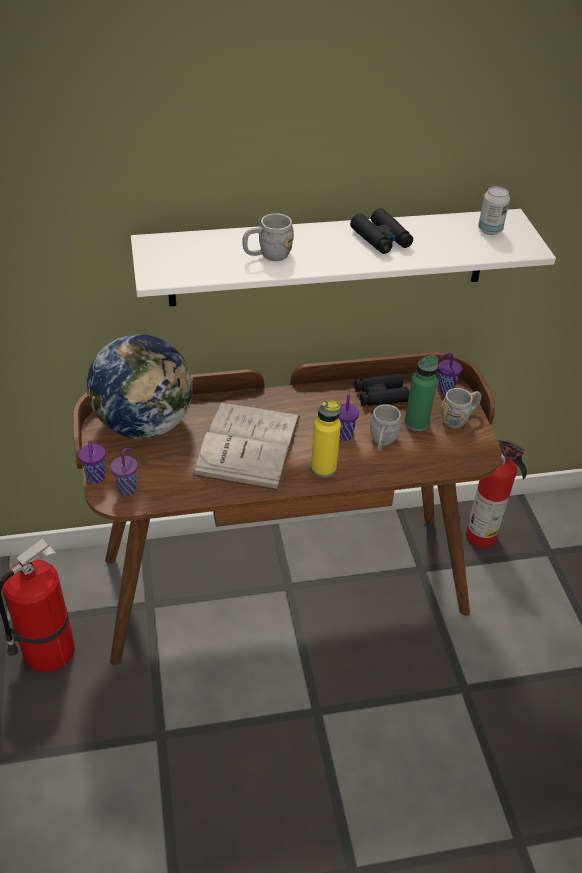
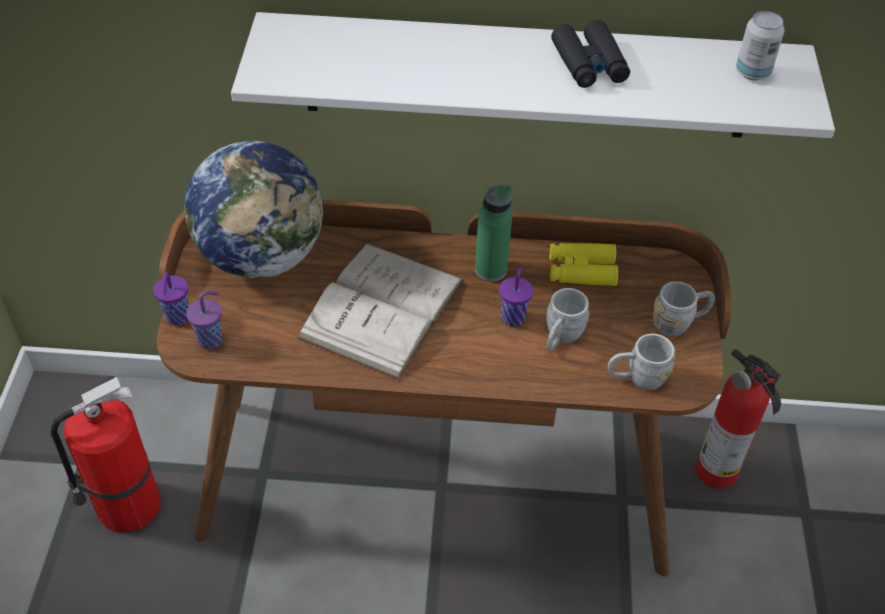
camera: 15 degrees right, 5 degrees up
grey mug [242,213,294,261] -> grey mug moved to [608,334,675,390]
yellow bottle [311,401,341,477] -> none
black binoculars [354,373,409,406] -> yellow binoculars [549,243,618,286]
green bottle [405,355,438,431] -> green bottle moved to [475,185,512,282]
purple cup [438,353,462,395] -> none

